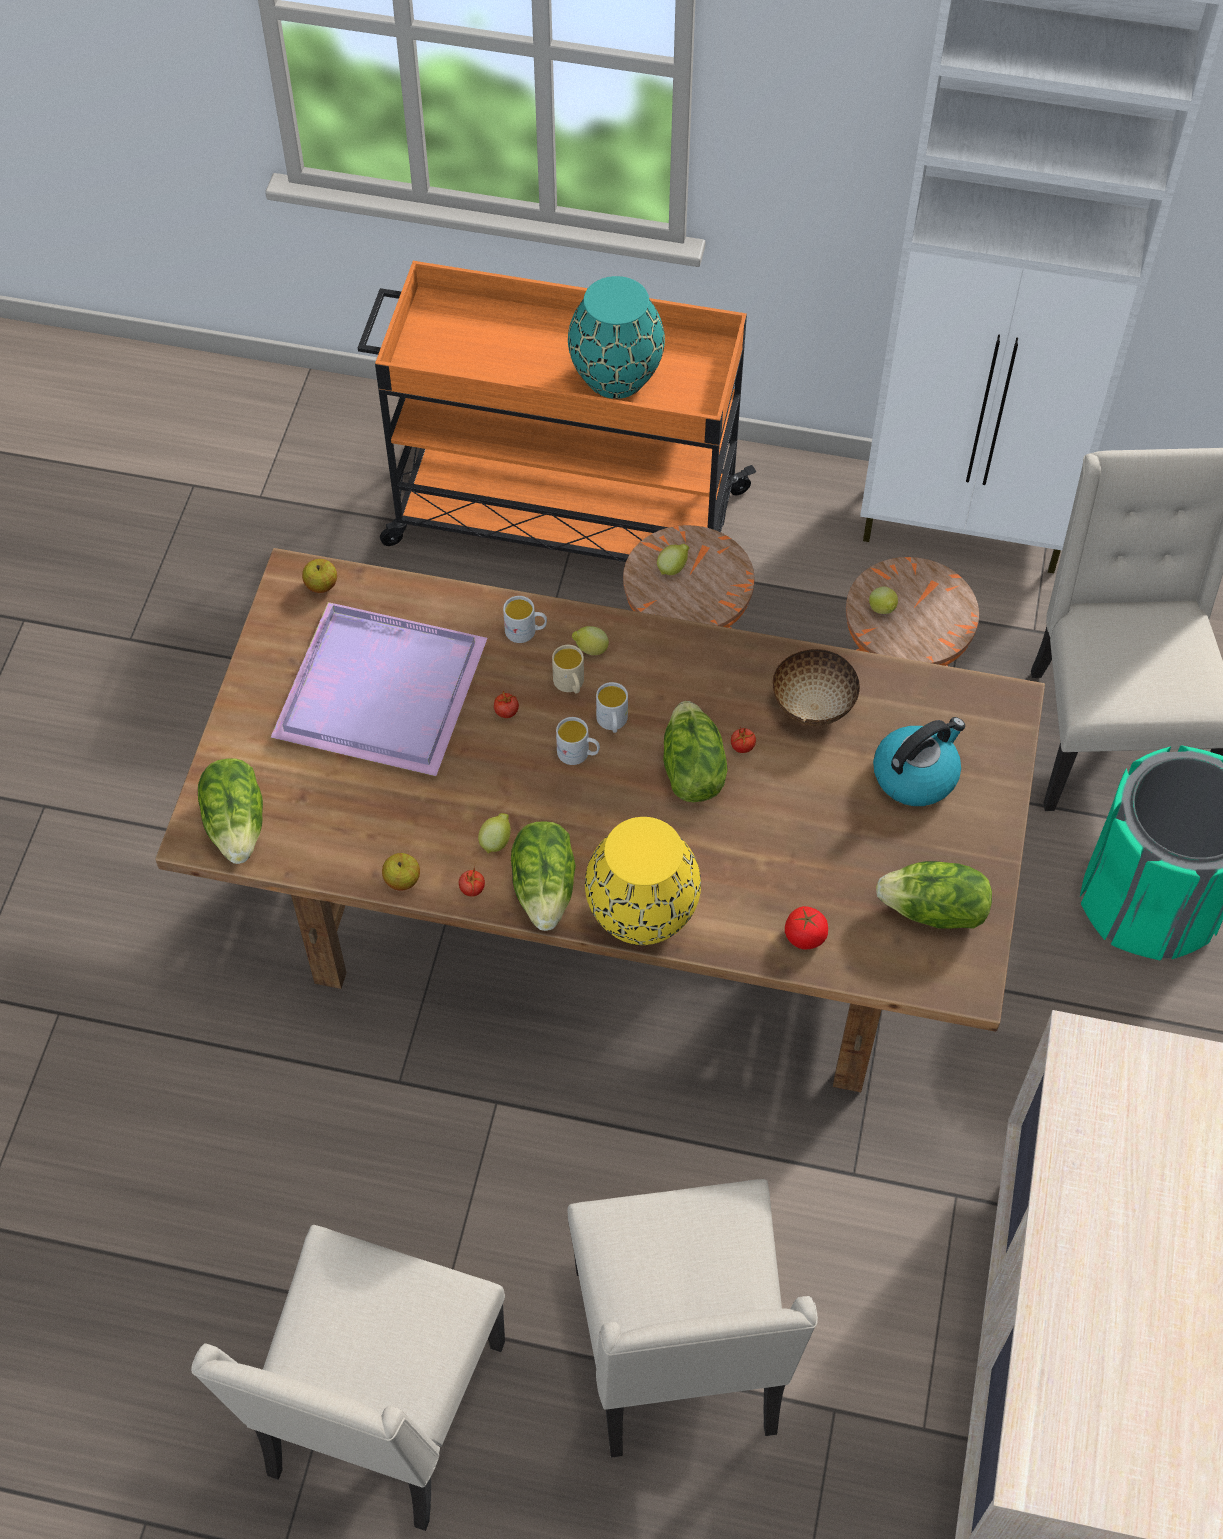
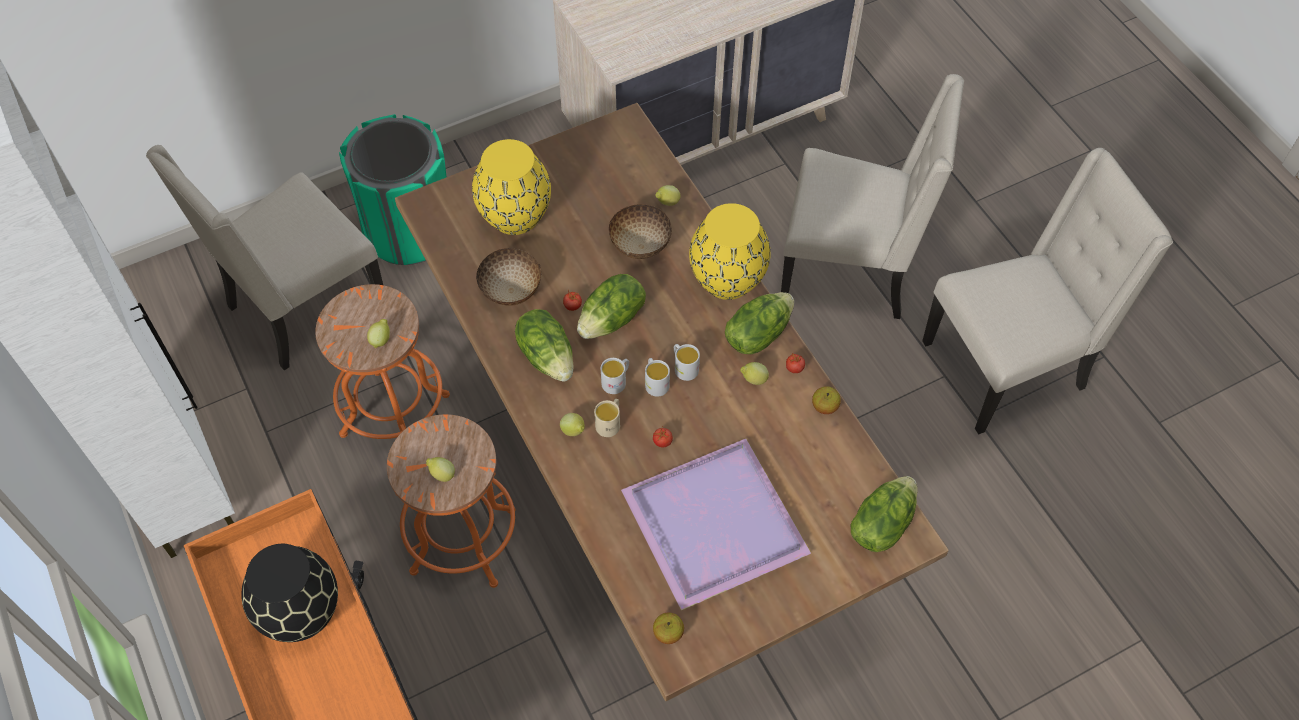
camera: 130 degrees left, 0 degrees up
white mug [503,596,547,643] -> white mug moved to [674,344,700,381]
beige chair [567,1179,818,1458] -> beige chair turned 60 degrees clockwise [781,74,964,319]
turquoise vase [568,276,665,399] -> black vase [241,544,338,642]
tomato [785,906,828,950] -> lemon [655,185,680,206]
kettle [873,717,965,806] -> yellow vase [472,139,551,235]
lettuce [876,861,992,929] -> lettuce moved to [515,309,574,382]
none -> bowl [609,204,672,259]

